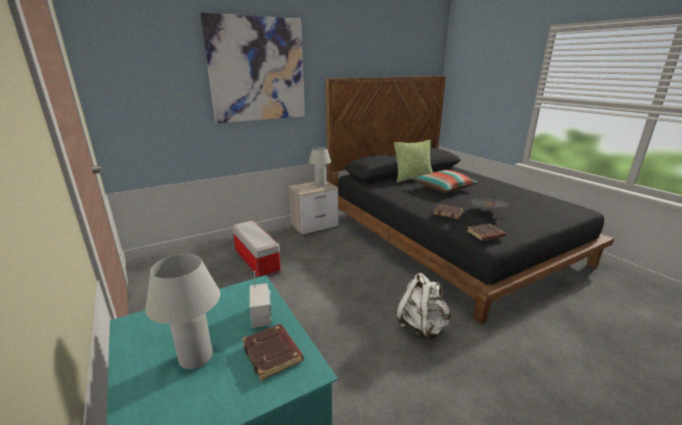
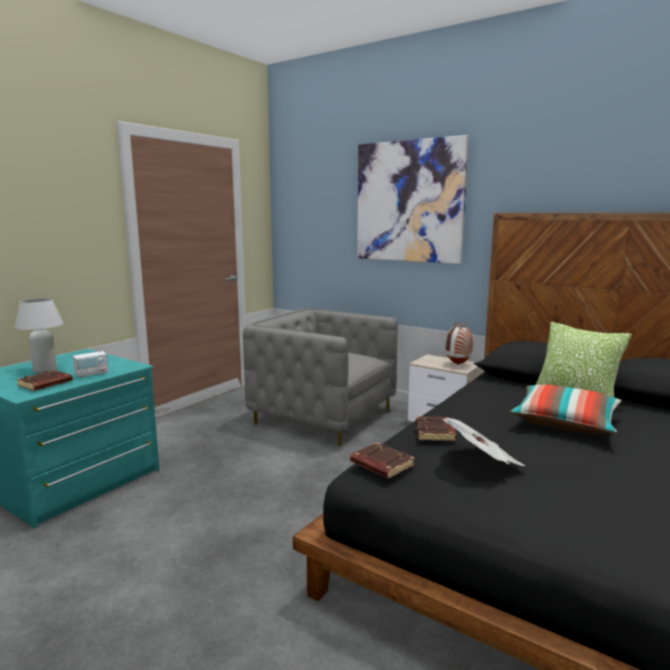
camera: 65 degrees right, 10 degrees down
storage box [232,220,281,278] -> grey armchair [243,308,398,446]
white table lamp [309,147,331,187] -> vase [445,323,473,365]
white backpack [395,273,451,342] -> none

